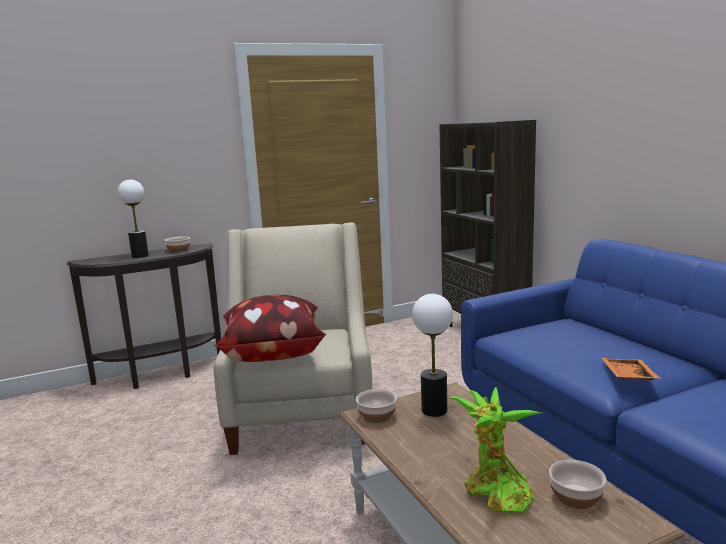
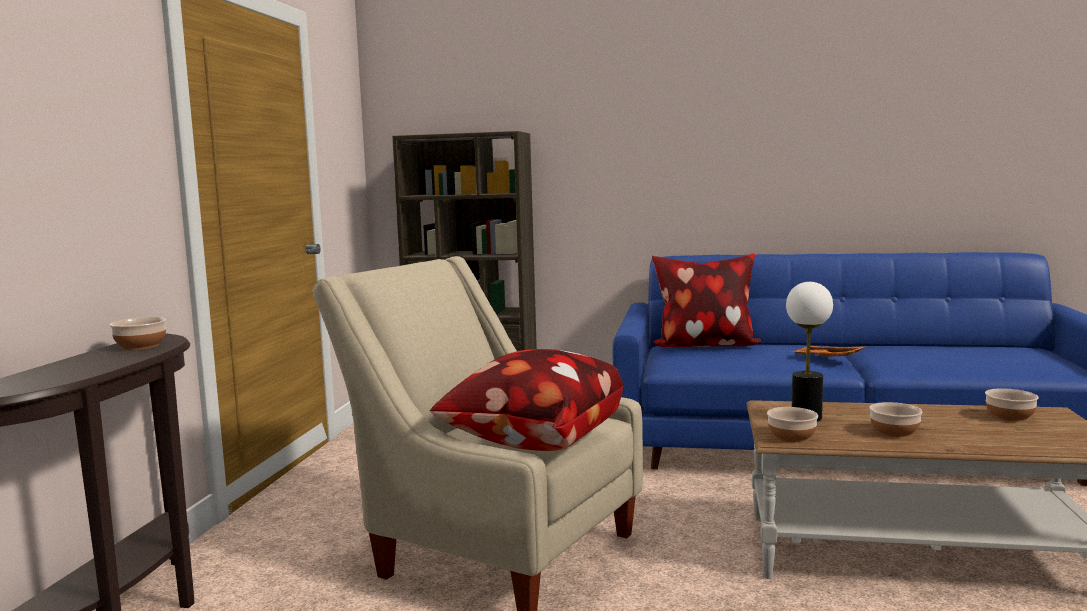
camera: 55 degrees left, 5 degrees down
table lamp [118,180,149,258] -> none
potted plant [449,387,542,513] -> none
none -> pillow [652,254,761,348]
none -> bowl [869,402,922,437]

